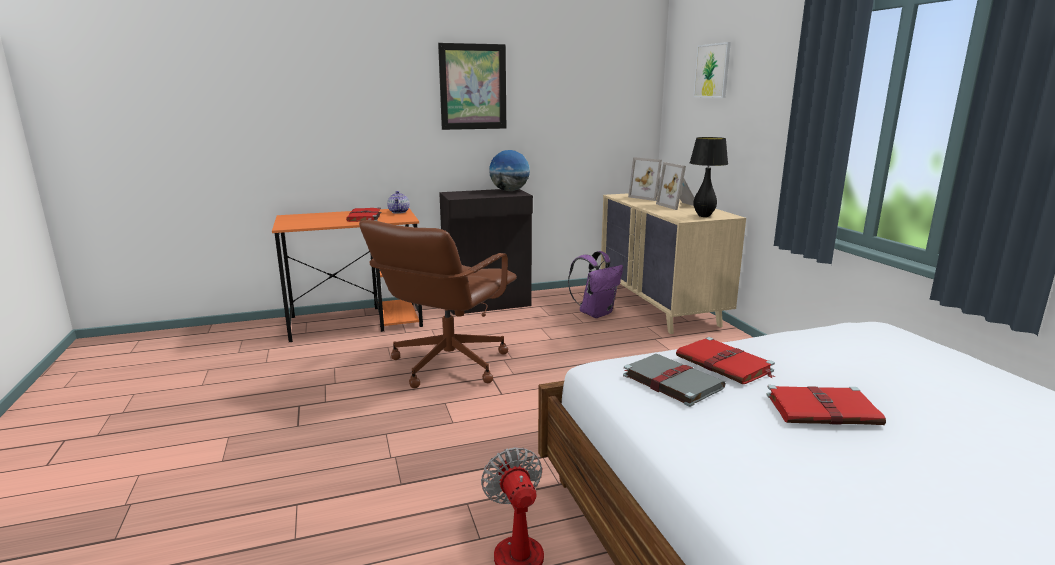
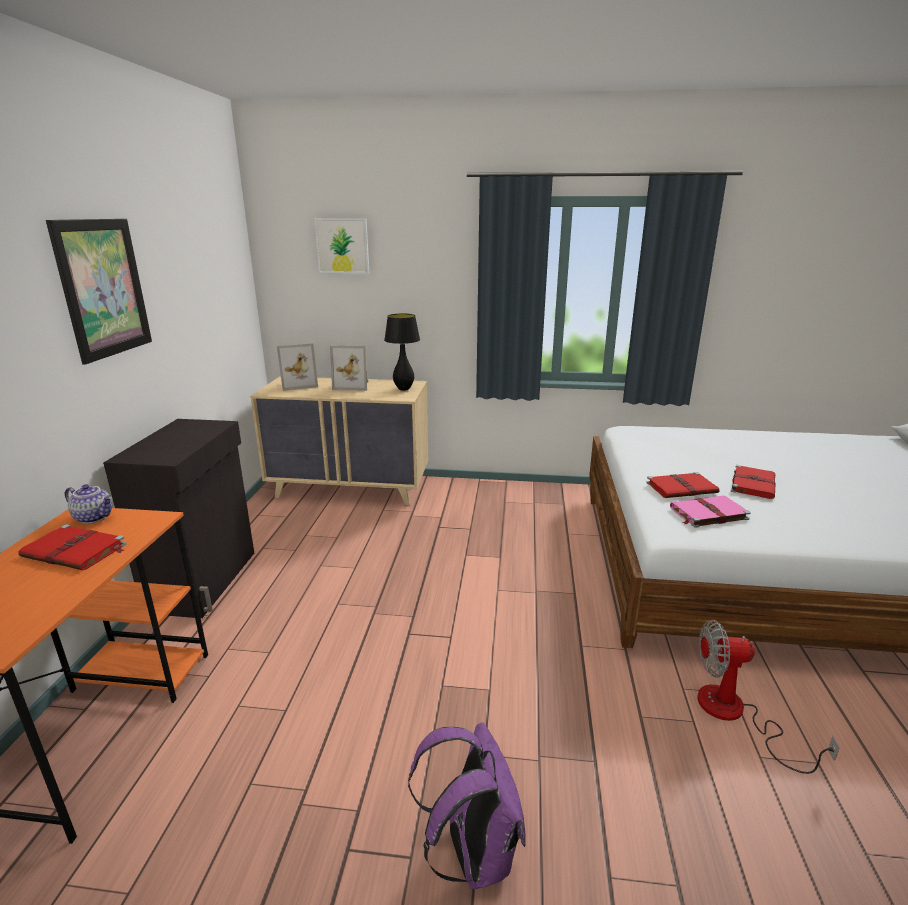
camera: 65 degrees left, 5 degrees up
brown office chair [359,220,517,388] -> none
globe [489,150,530,191] -> none
purple backpack [568,251,623,318] -> purple backpack moved to [408,722,526,889]
grey book [623,354,726,407] -> pink book [670,496,751,528]

